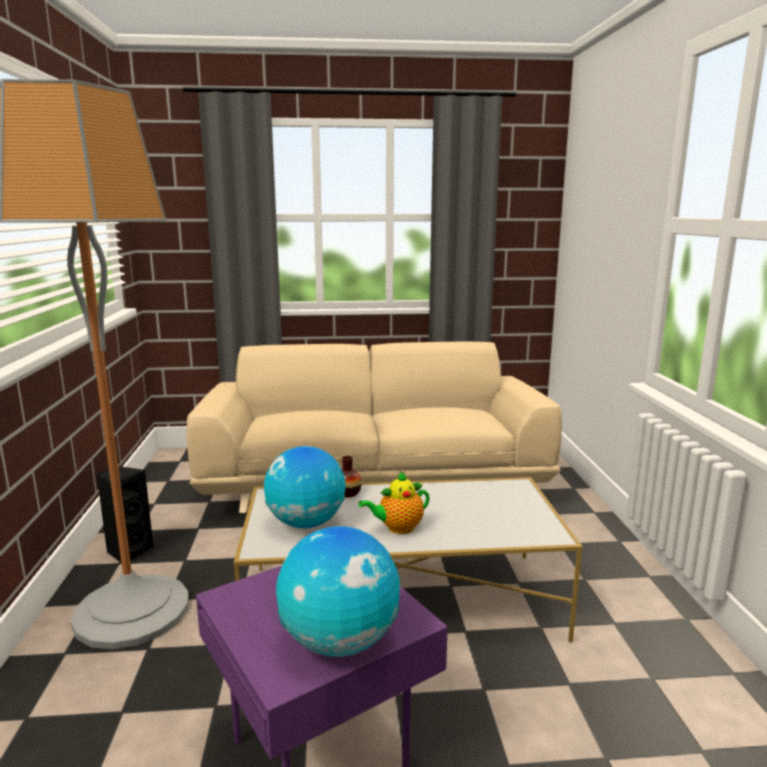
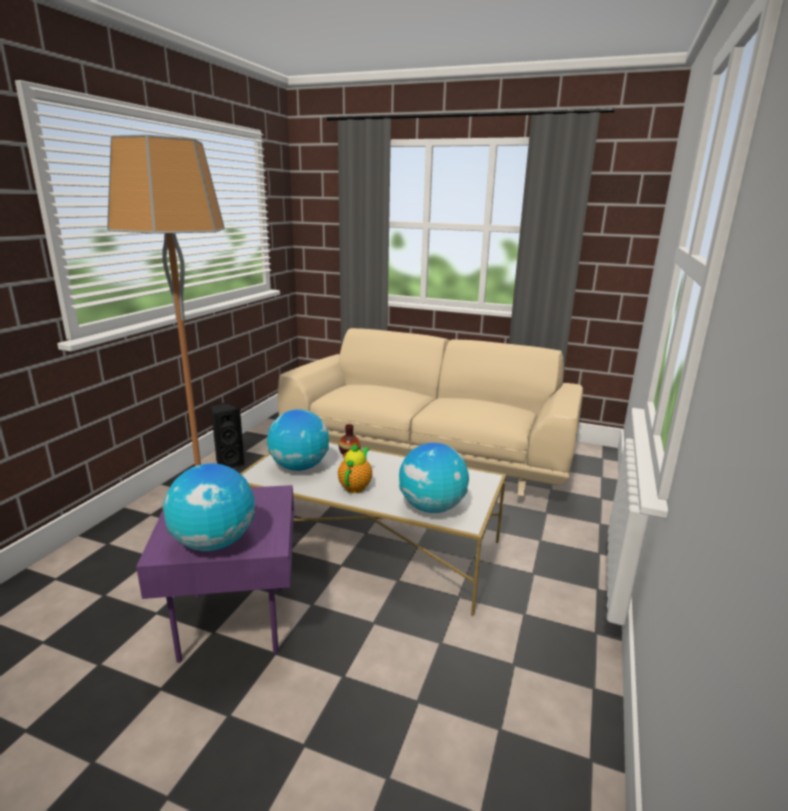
camera: 25 degrees right, 5 degrees up
teapot [358,471,430,534] -> teapot turned 105 degrees clockwise [338,443,372,493]
none -> globe [399,443,469,513]

